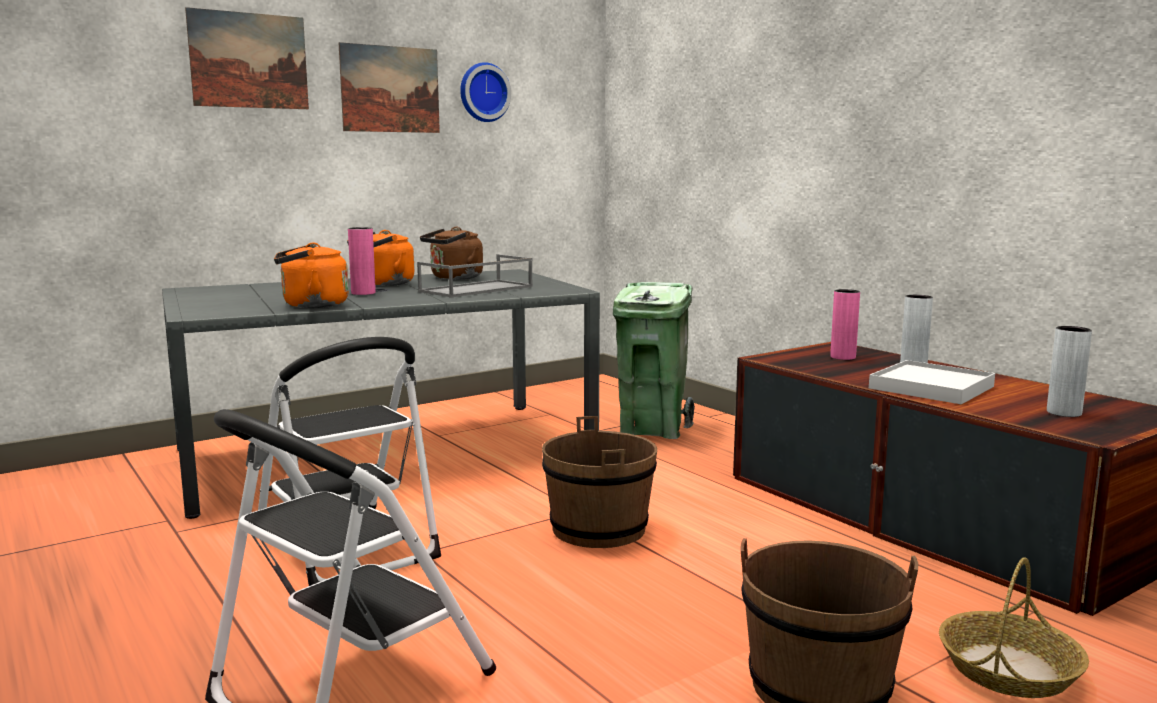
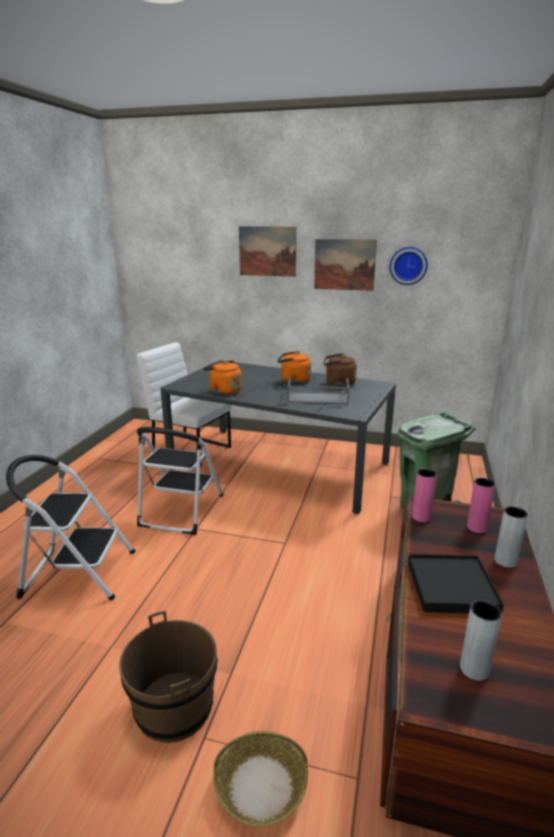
camera: 50 degrees right, 10 degrees up
pink vase [348,227,376,295] -> pink vase moved to [412,469,437,522]
brown bucket [542,416,657,548] -> none
white tray [869,360,995,404] -> black tray [408,554,504,613]
none -> white chair [137,343,232,467]

